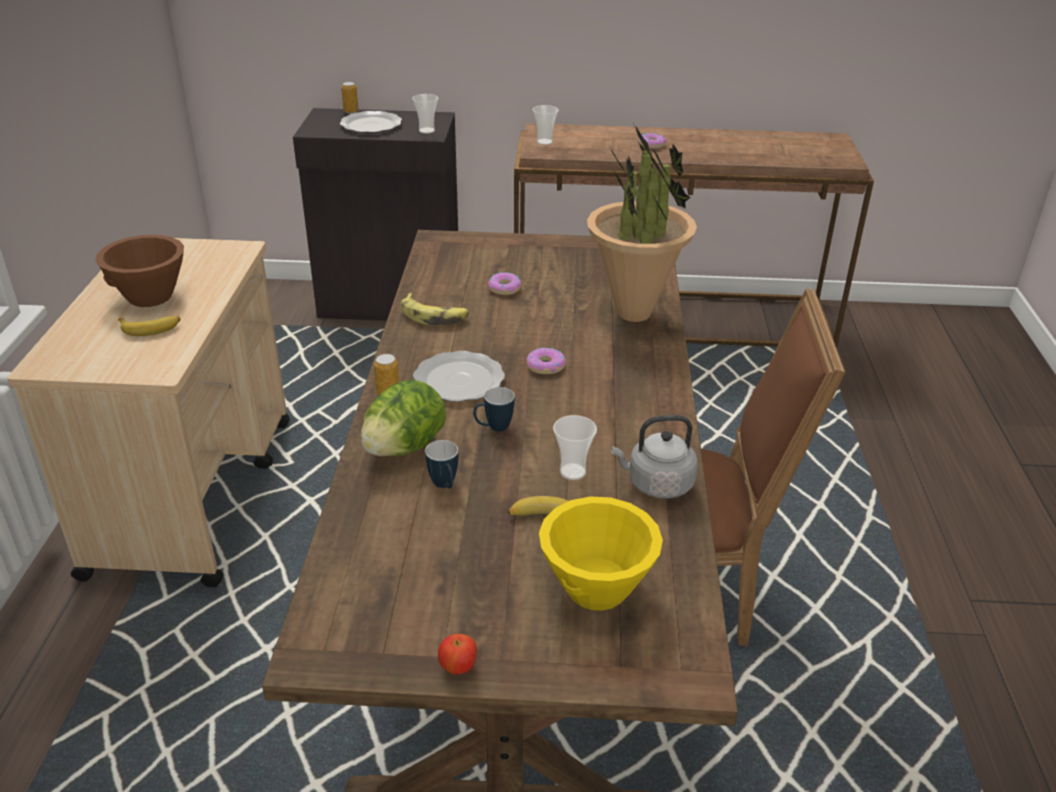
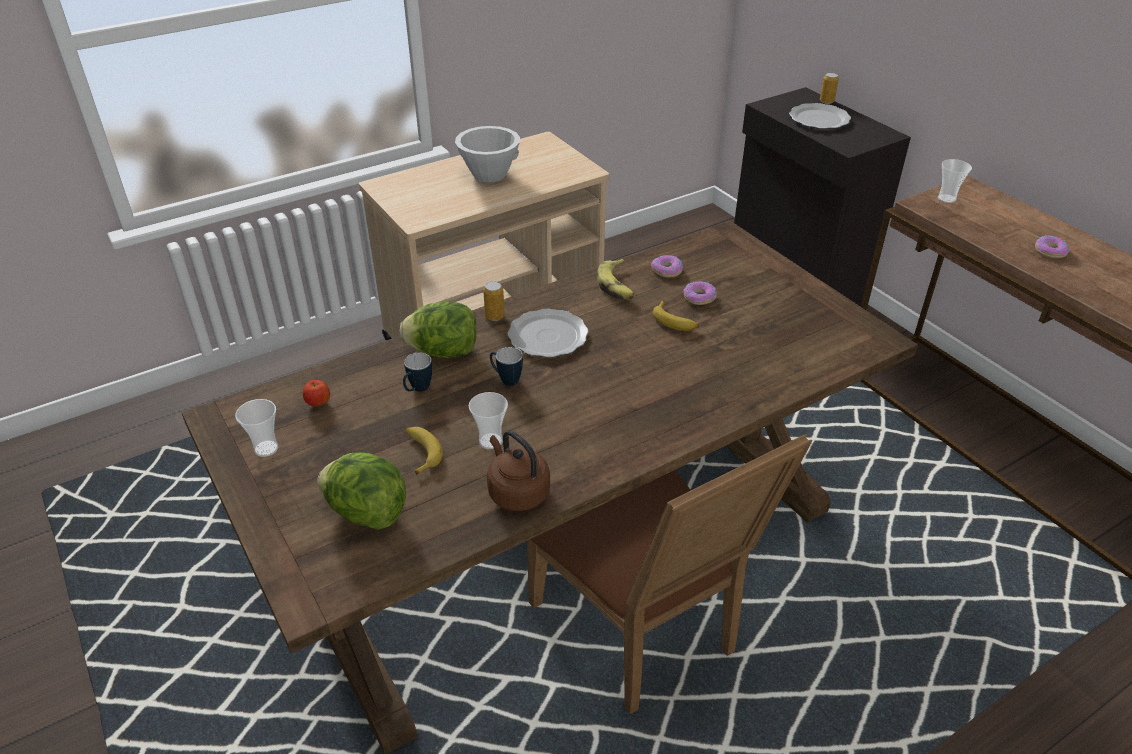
camera: 55 degrees right, 5 degrees up
brown bowl [95,235,184,307] -> white bowl [455,126,520,183]
banana [118,316,181,336] -> banana moved to [653,300,699,331]
cup [412,94,438,134] -> cup moved to [235,399,279,457]
apple [438,634,477,674] -> apple moved to [303,380,330,406]
donut [527,348,566,374] -> donut moved to [651,255,683,278]
yellow bowl [539,497,663,611] -> lettuce [317,452,406,530]
potted plant [587,121,697,322] -> none
grey kettle [611,415,698,499] -> brown kettle [487,430,550,511]

